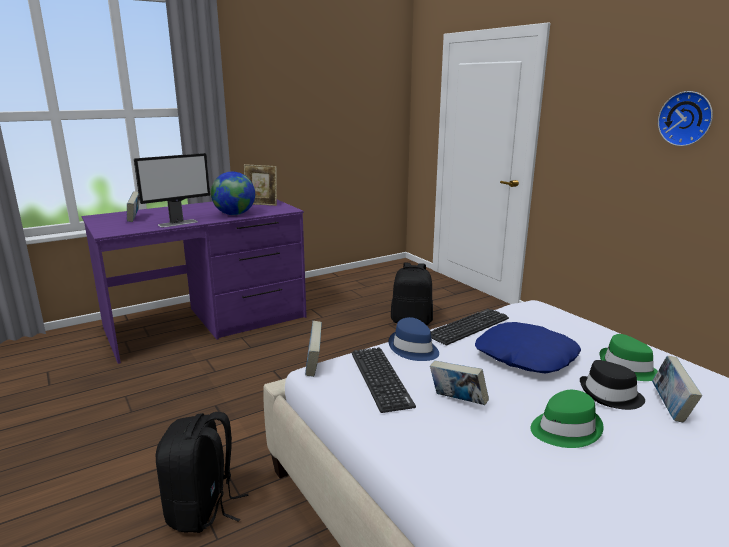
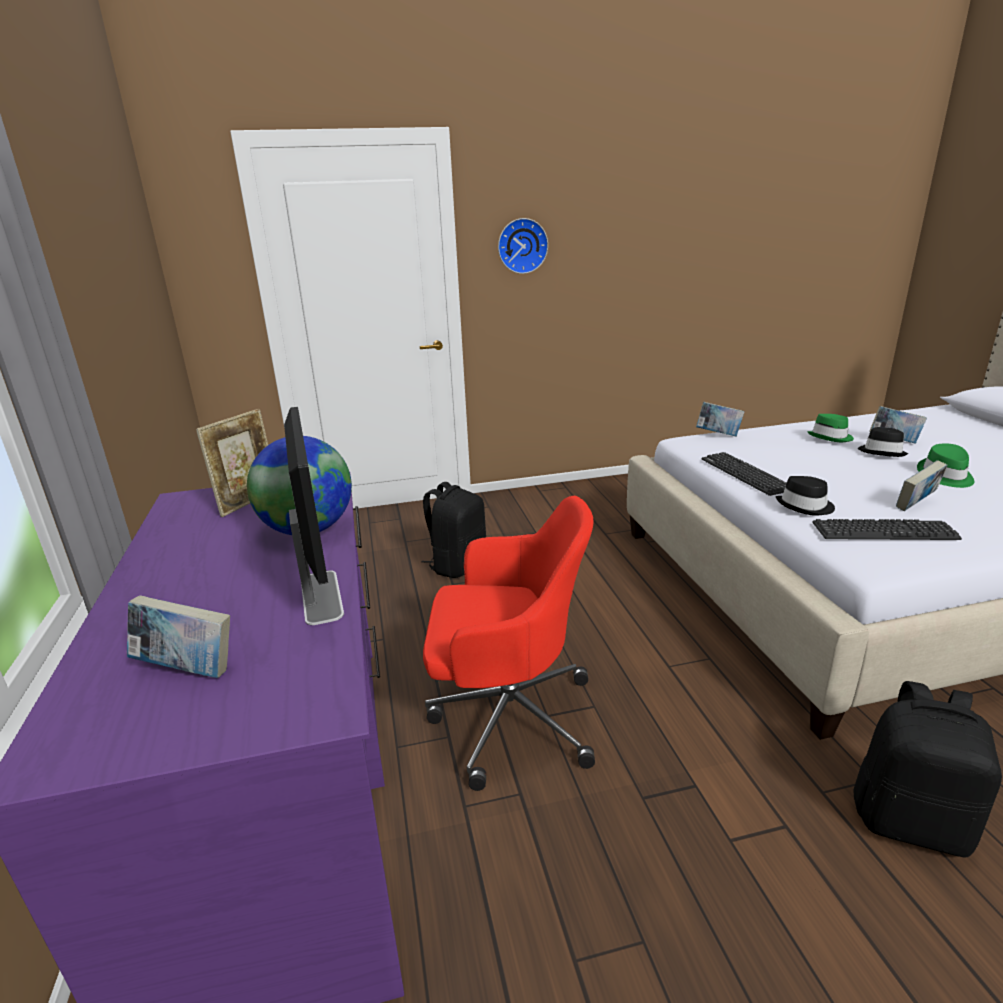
camera: 70 degrees left, 5 degrees up
book [305,321,322,377] -> book moved to [696,402,744,436]
blue hat [389,317,439,361] -> black hat [775,476,835,516]
blue pillow [475,322,581,374] -> none
wall clock [658,91,713,146] -> wall clock moved to [498,218,548,274]
none -> red office chair [423,496,595,791]

